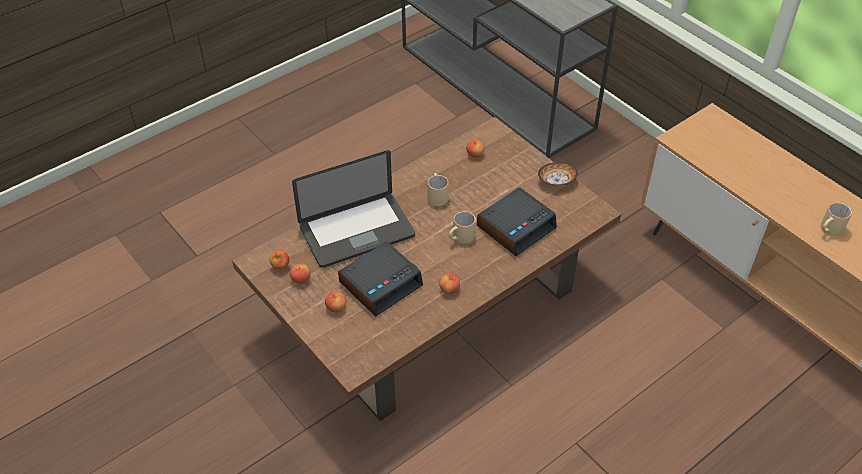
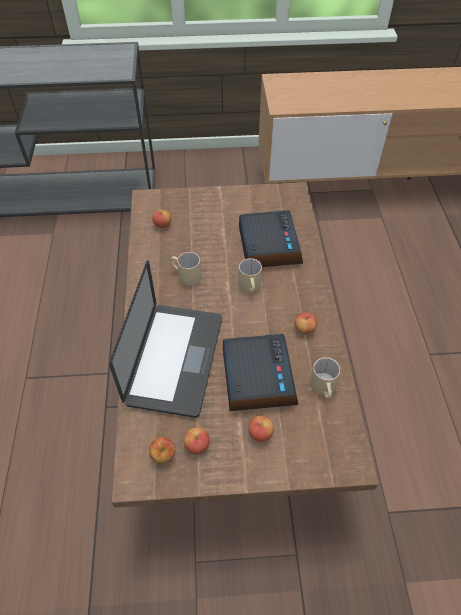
camera: 55 degrees left, 5 degrees up
bowl [538,162,578,186] -> none
beige mug [821,202,852,236] -> beige mug moved to [310,357,341,399]

